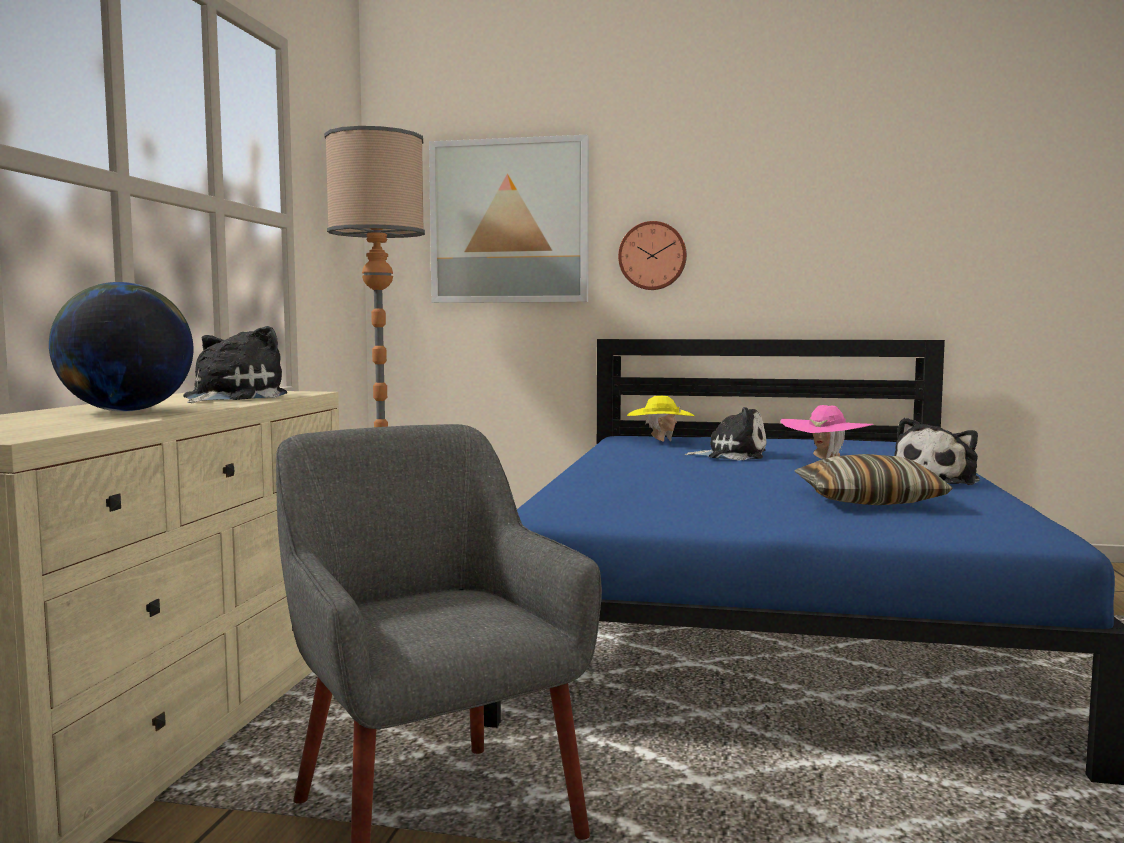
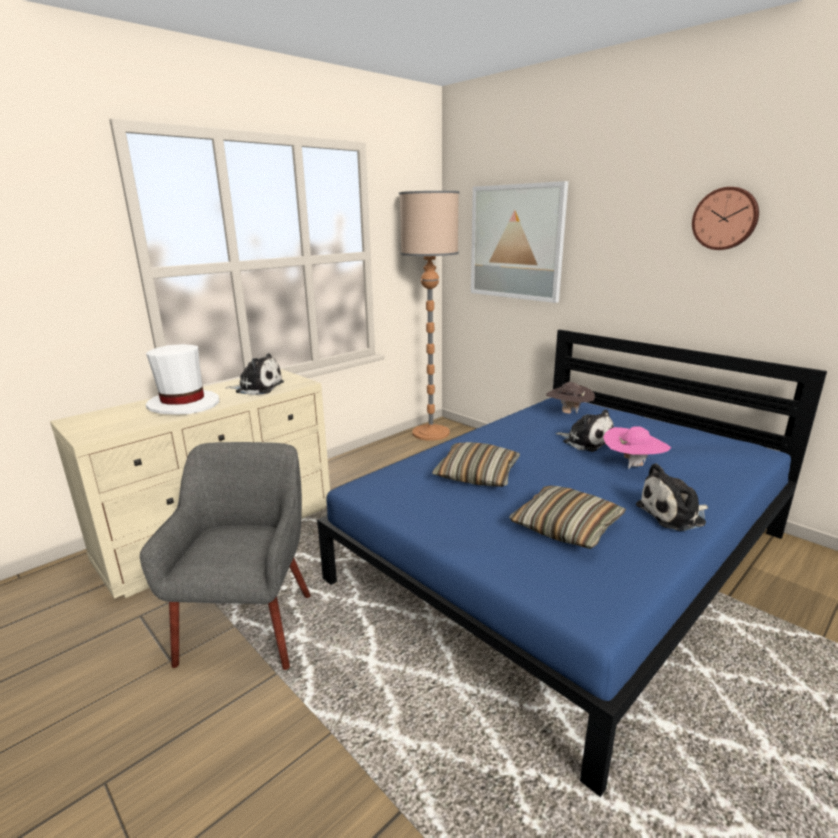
camera: 35 degrees right, 15 degrees up
globe [49,282,193,412] -> white hat [146,344,219,415]
plush toy [183,326,287,403] -> plush toy turned 45 degrees clockwise [226,353,284,395]
wall clock [618,221,687,290] -> wall clock moved to [692,187,759,250]
yellow hat [627,396,694,442] -> brown hat [546,382,595,414]
none -> pillow [432,442,520,487]

